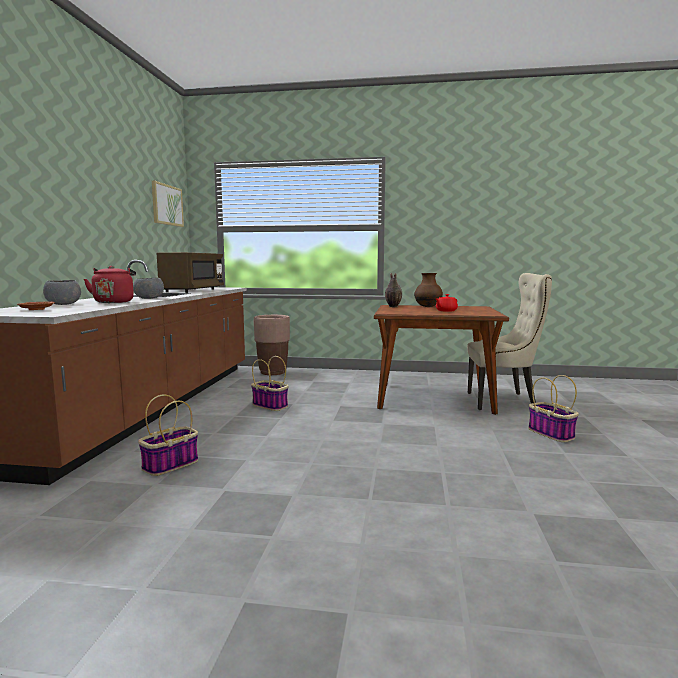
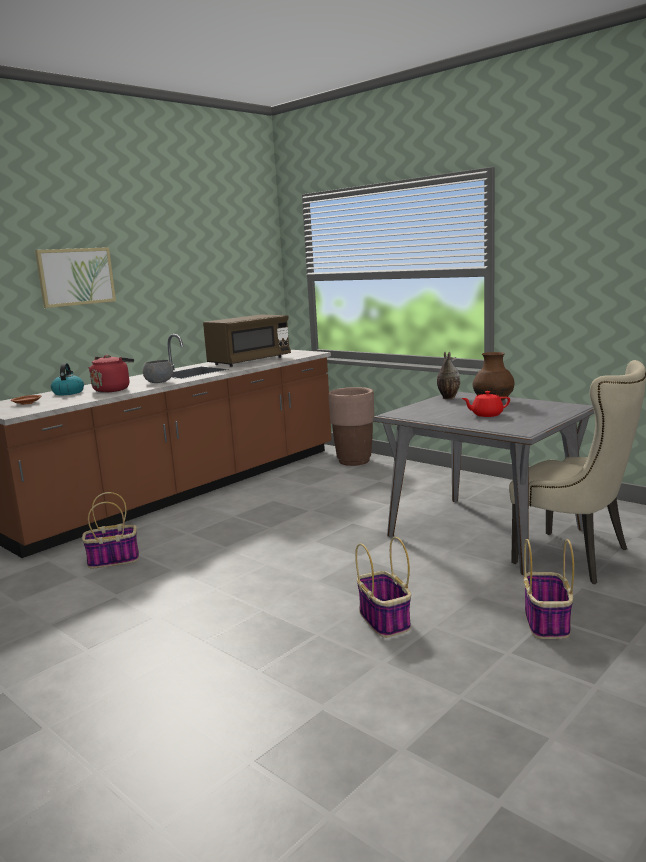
camera: 35 degrees right, 5 degrees up
grey bowl [43,280,81,305] -> kettle [51,363,84,395]
picture [152,181,184,227] -> picture moved to [35,247,116,308]
basket [251,356,289,411] -> basket moved to [355,537,411,638]
brown dining table [374,305,509,415] -> grey dining table [373,392,594,575]

